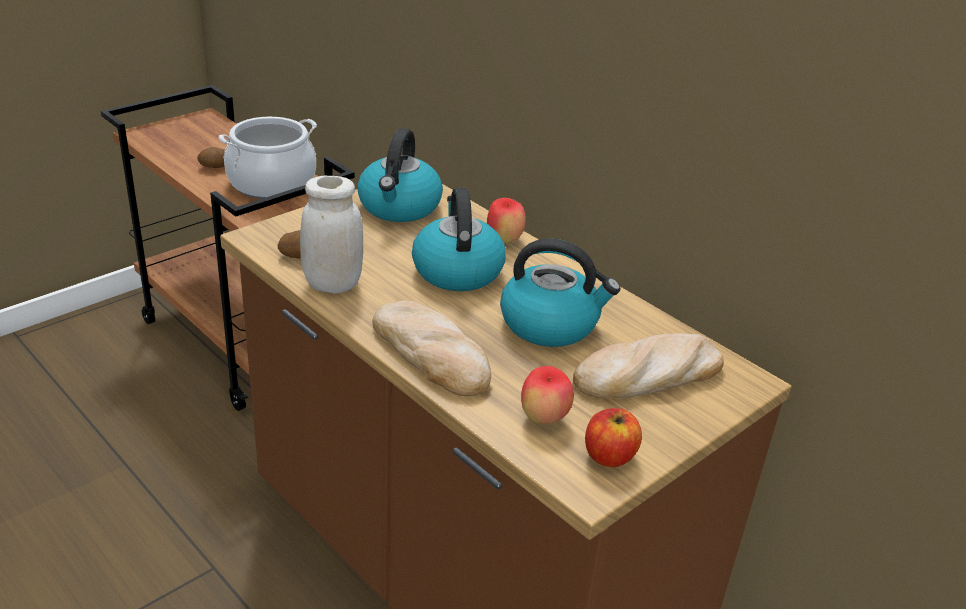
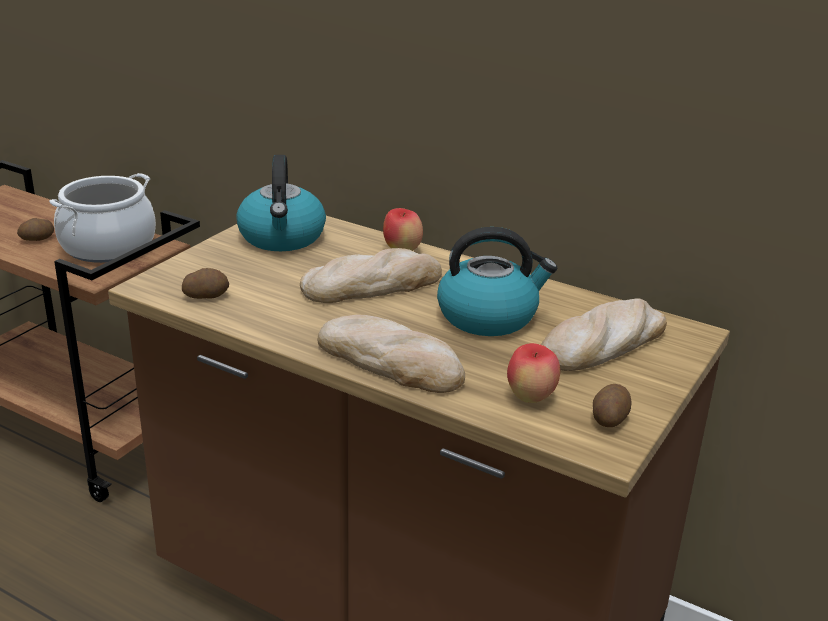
camera: 15 degrees left, 5 degrees down
white jar [300,176,363,294] -> none
kettle [412,187,506,291] -> bread [300,248,442,303]
apple [585,408,642,467] -> potato [593,384,631,427]

